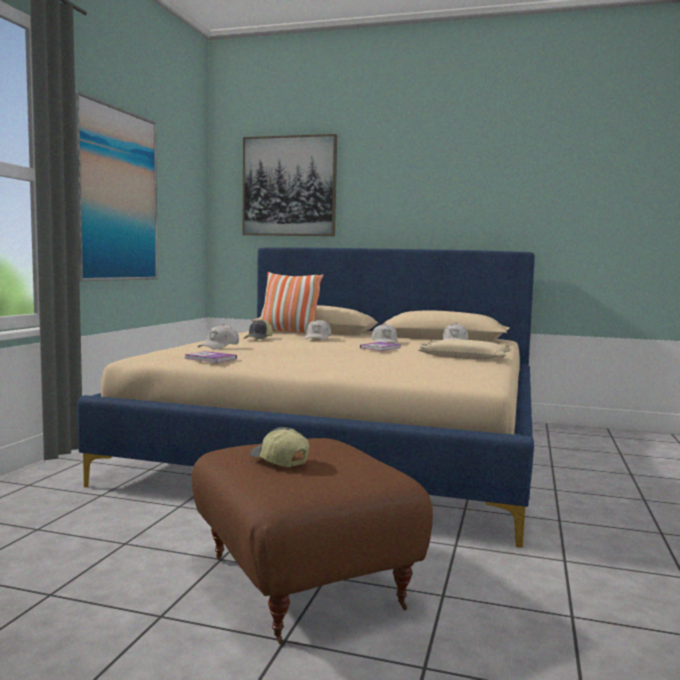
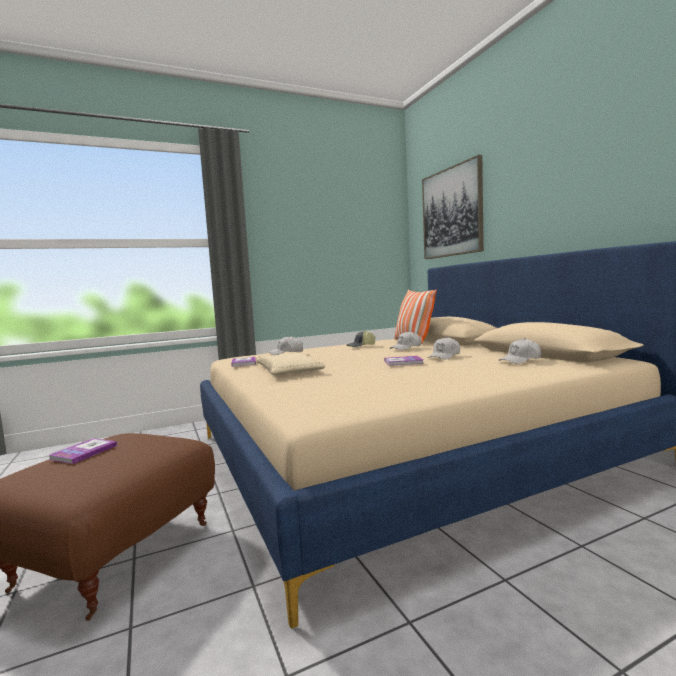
camera: 50 degrees right, 0 degrees up
picture [75,91,158,281] -> none
cap [250,427,309,467] -> book [49,438,117,464]
beige pillow [418,339,512,359] -> beige pillow moved to [256,352,326,375]

